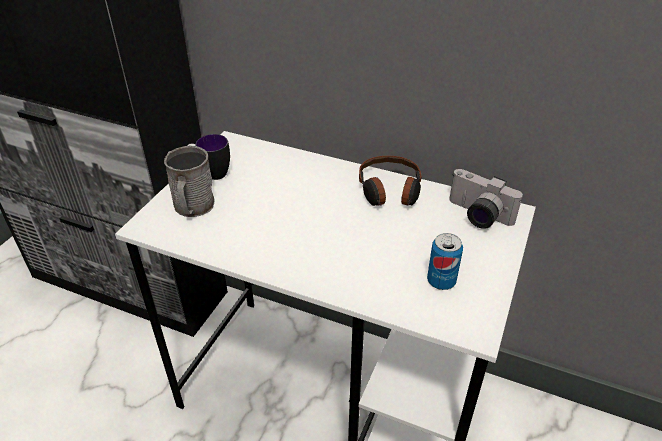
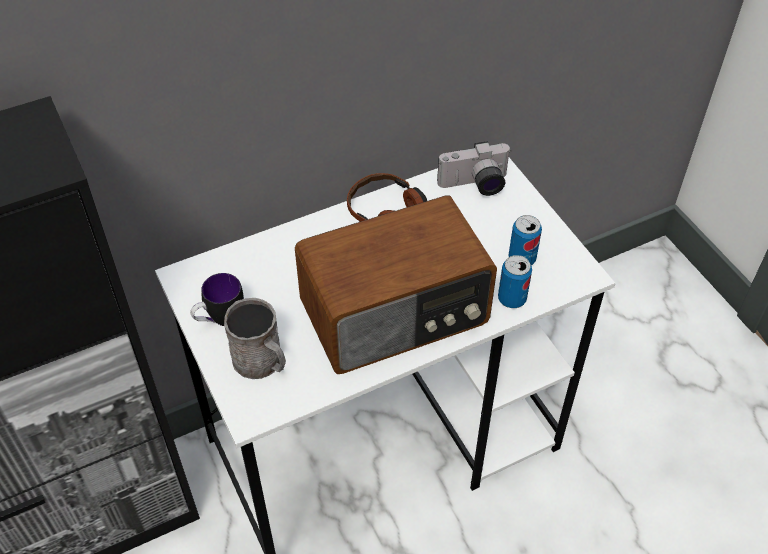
camera: 50 degrees left, 10 degrees up
none -> radio [295,196,497,374]
none -> can [498,255,532,308]

